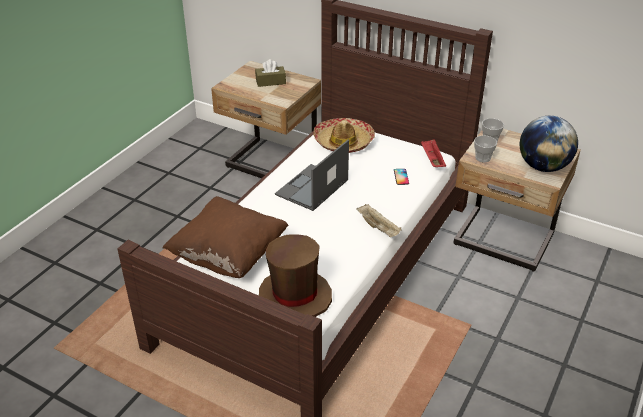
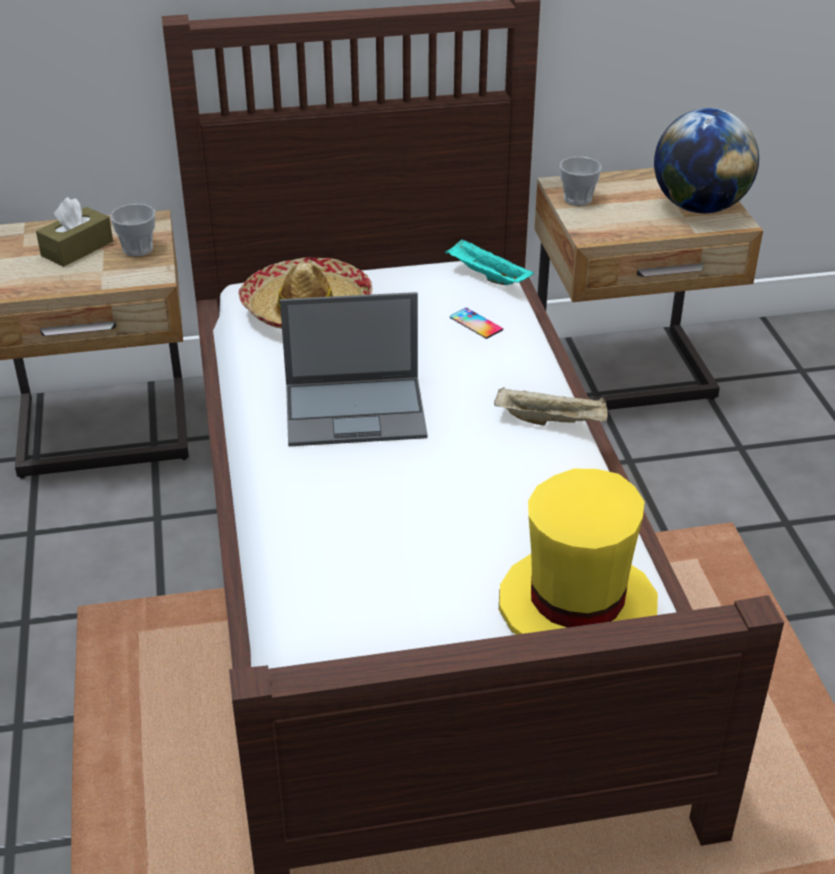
camera: 40 degrees left, 0 degrees up
brown pillow [163,196,288,278] -> none
brown hat [259,234,332,317] -> yellow hat [499,469,658,635]
laptop [275,140,349,211] -> laptop turned 90 degrees counterclockwise [280,292,428,446]
red tray [421,139,446,167] -> turquoise tray [445,239,534,285]
cup [474,135,497,162] -> cup moved to [110,204,155,256]

